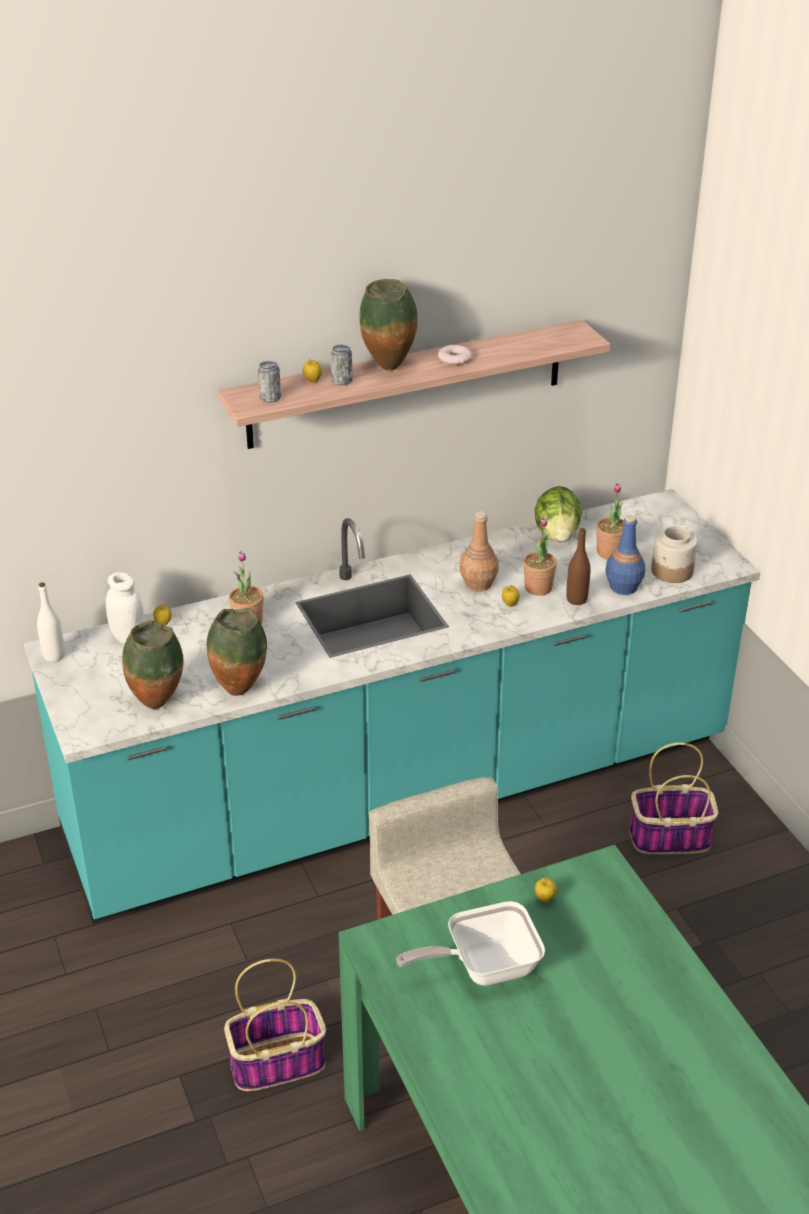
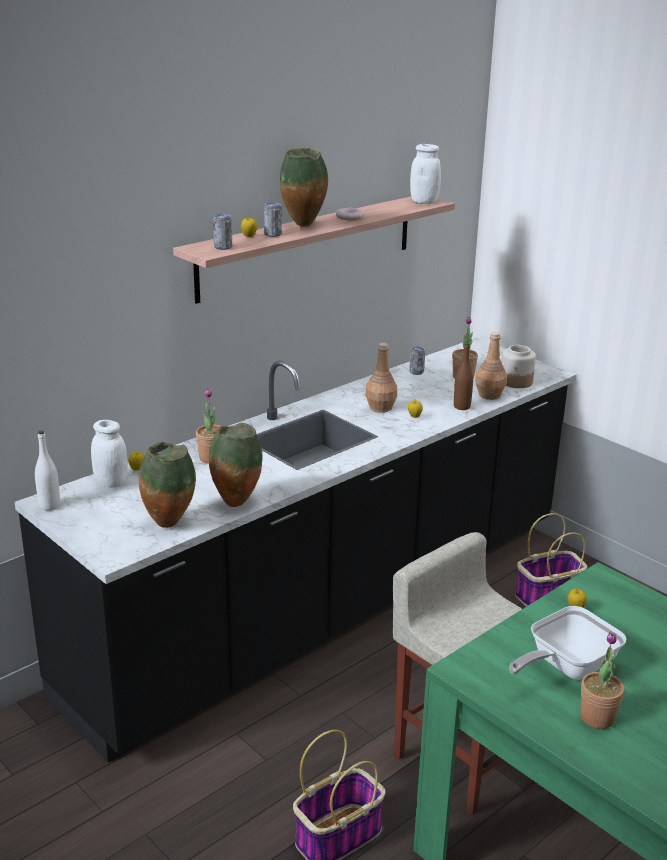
camera: 20 degrees left, 10 degrees down
turquoise counter [24,489,761,923] -> black counter [15,338,577,763]
potted plant [523,517,557,596] -> potted plant moved to [580,631,624,729]
lettuce [534,486,582,542] -> can [409,346,425,375]
blue bottle [605,515,645,595] -> brown bottle [475,332,507,400]
none -> white jar [410,144,441,204]

